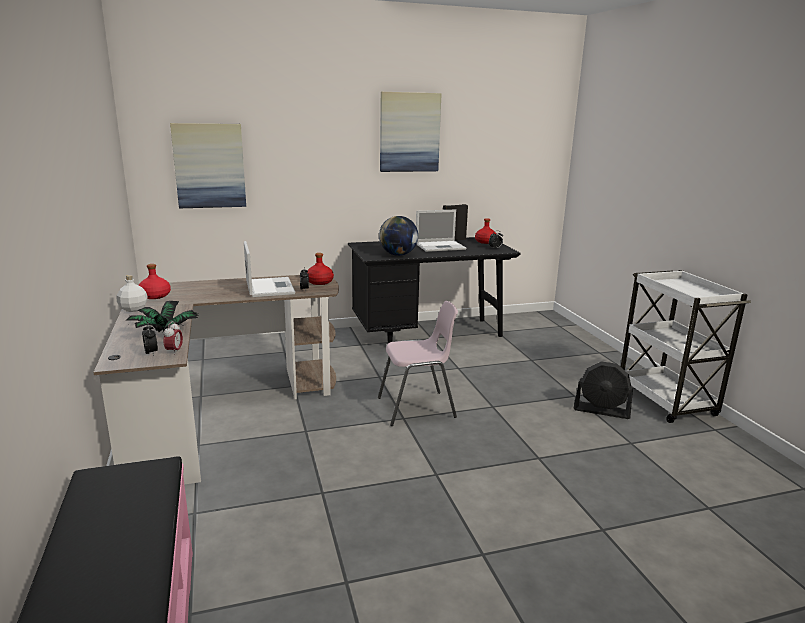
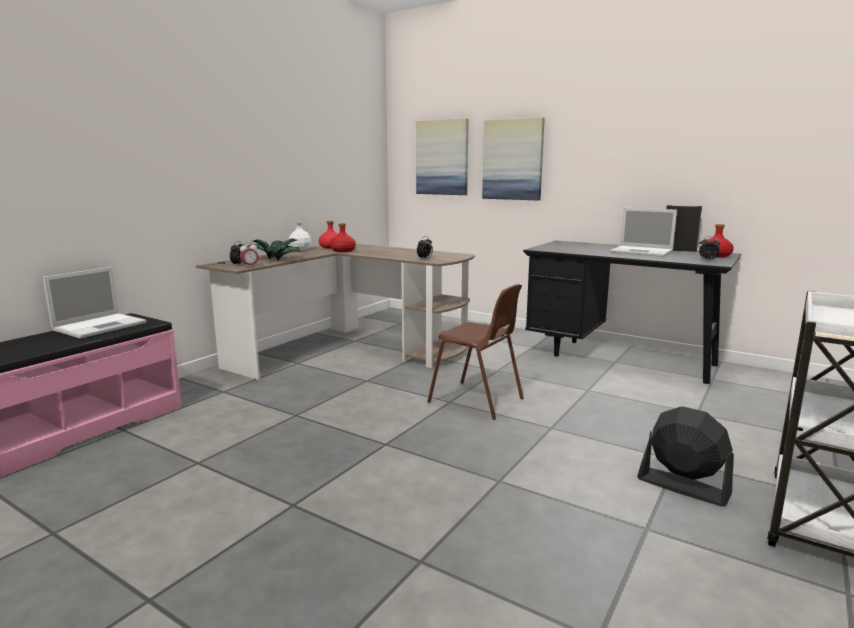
camera: 50 degrees right, 5 degrees down
laptop [244,241,295,297] -> laptop moved to [43,267,147,339]
red bottle [307,253,334,285] -> red bottle moved to [330,223,356,252]
pink chair [378,301,458,426] -> brown chair [427,284,523,420]
globe [379,216,418,256] -> none
picture [380,92,442,172] -> picture moved to [482,117,545,201]
black fan [574,361,633,419] -> black fan turned 150 degrees clockwise [637,406,734,506]

